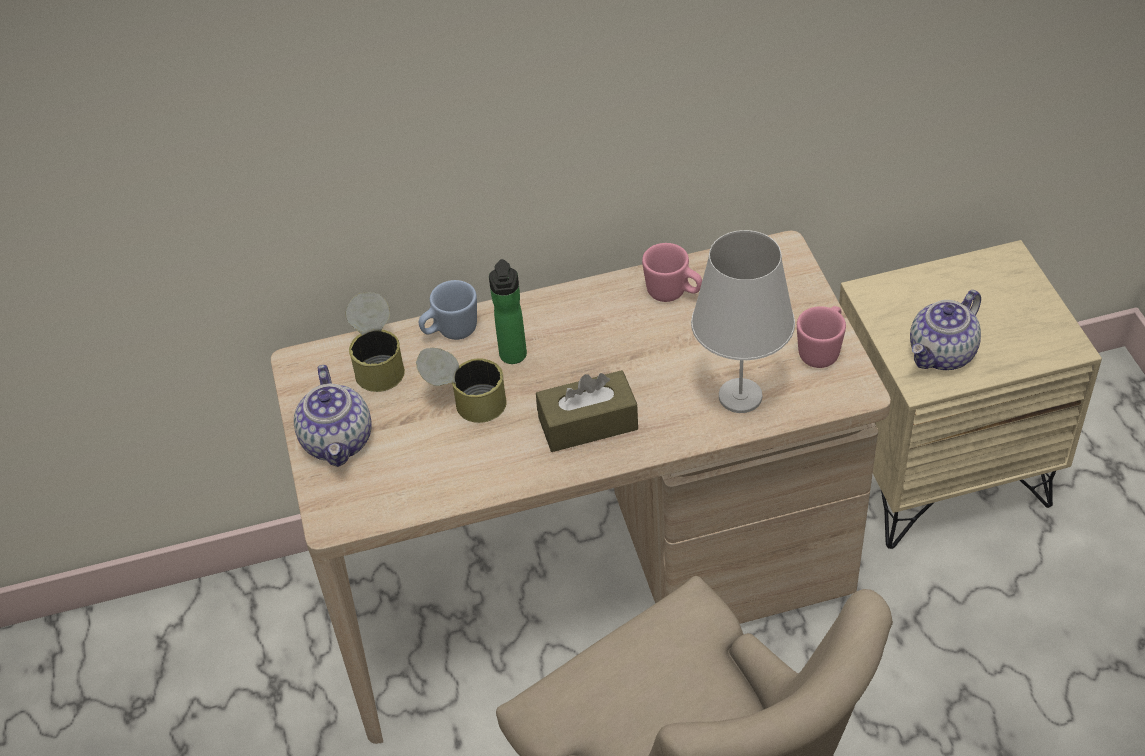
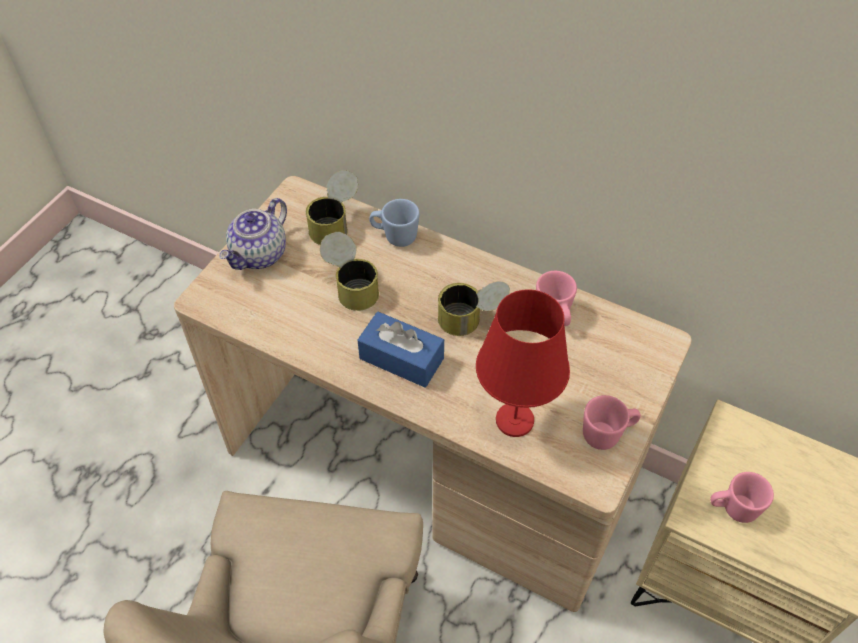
camera: 40 degrees right, 5 degrees up
bottle [489,259,527,364] -> none
brown tissue box [536,370,638,452] -> blue tissue box [358,312,444,387]
white table lamp [691,230,795,413] -> red table lamp [476,289,570,437]
teapot [910,290,981,370] -> pink mug [710,472,774,523]
none -> can [438,281,510,336]

